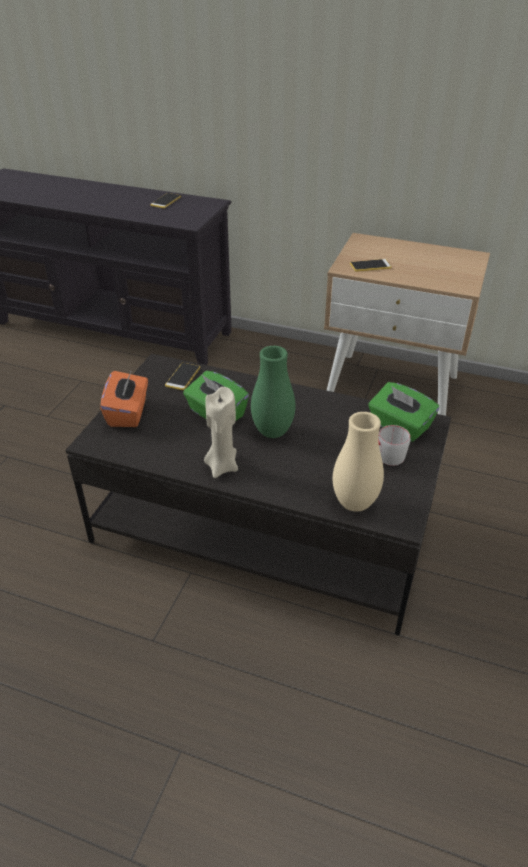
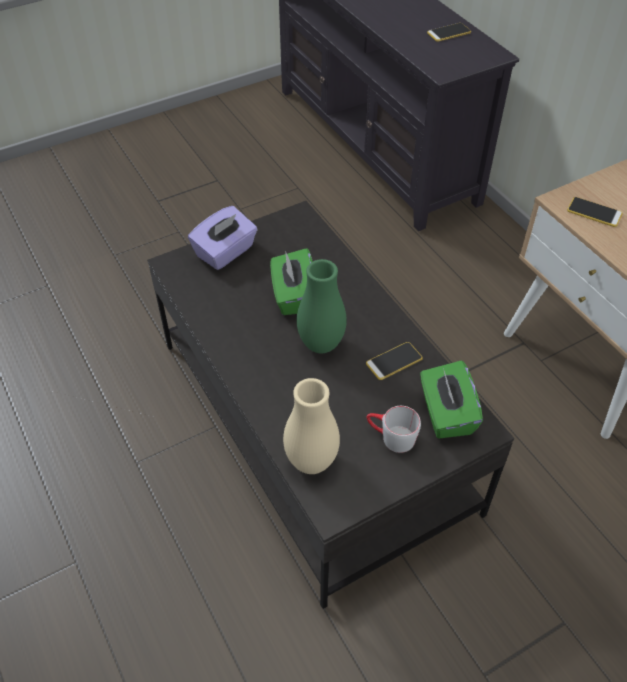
camera: 40 degrees right, 10 degrees up
orange tissue box [100,370,148,427] -> purple tissue box [188,206,258,270]
phone [165,363,200,390] -> phone moved to [366,342,423,380]
beige candle [204,387,238,478] -> none

